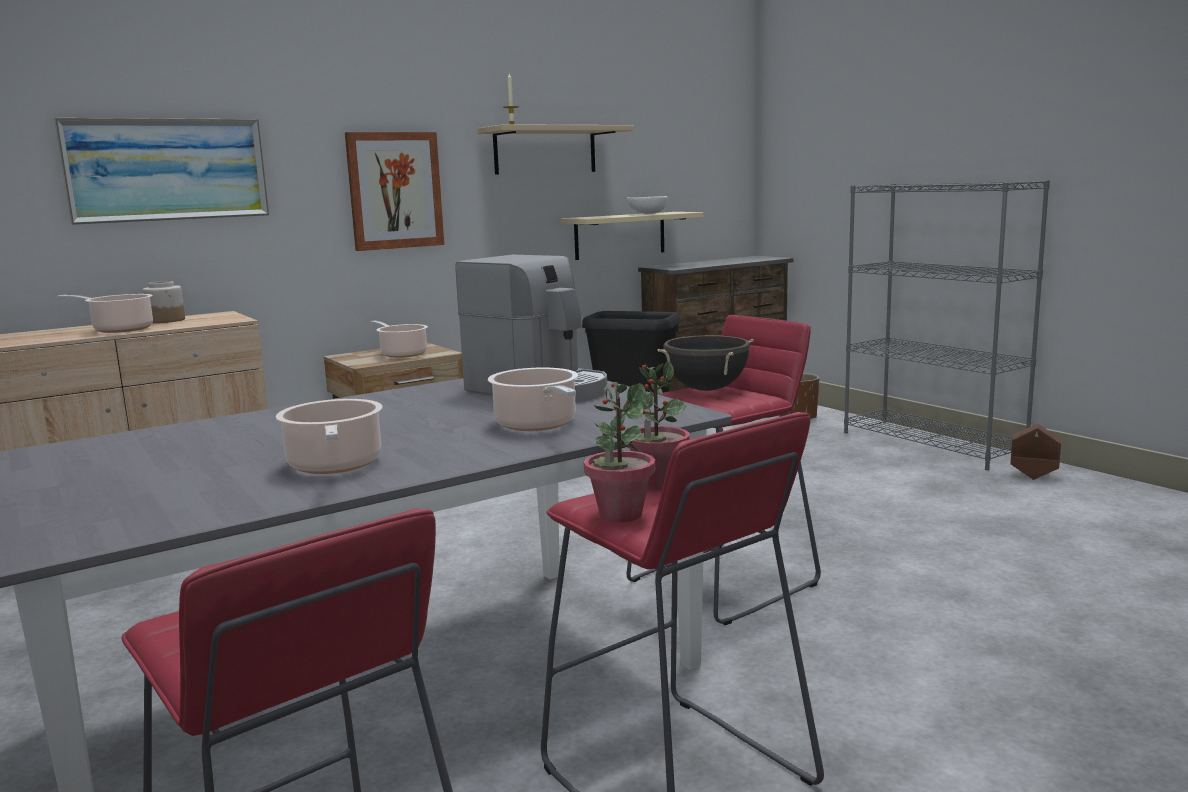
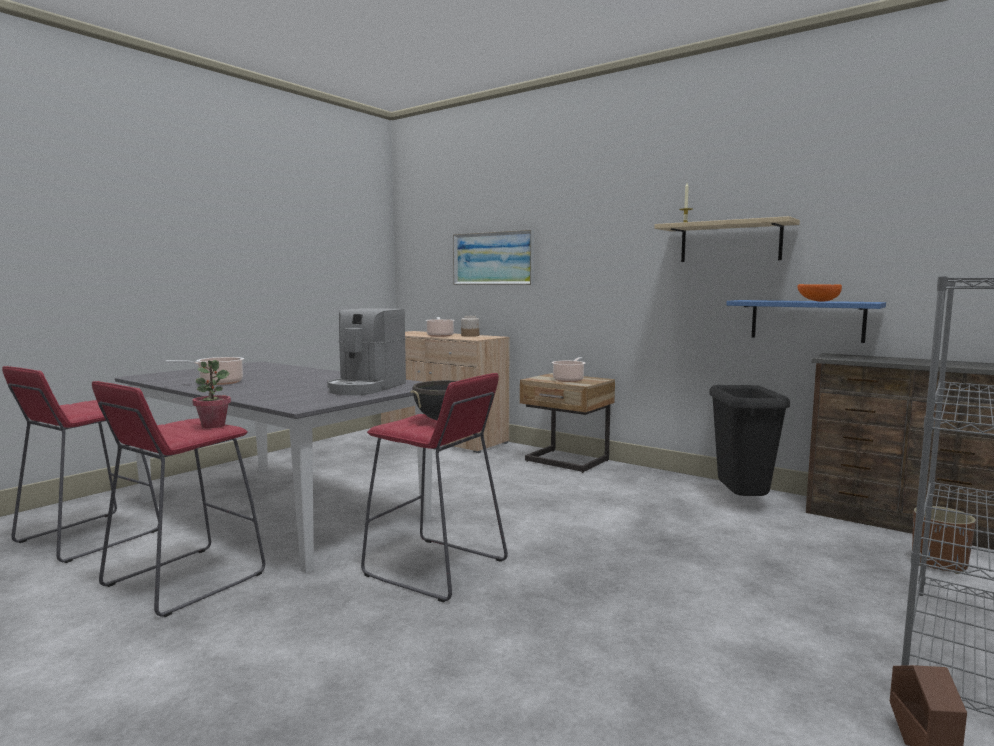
camera: 70 degrees right, 5 degrees down
picture [345,132,444,251] -> none
cooking pot [488,367,578,431] -> none
beige shelf [561,212,703,260] -> blue shelf [726,300,886,343]
potted plant [584,382,655,522] -> none
white bowl [627,196,668,214] -> orange bowl [798,284,842,302]

